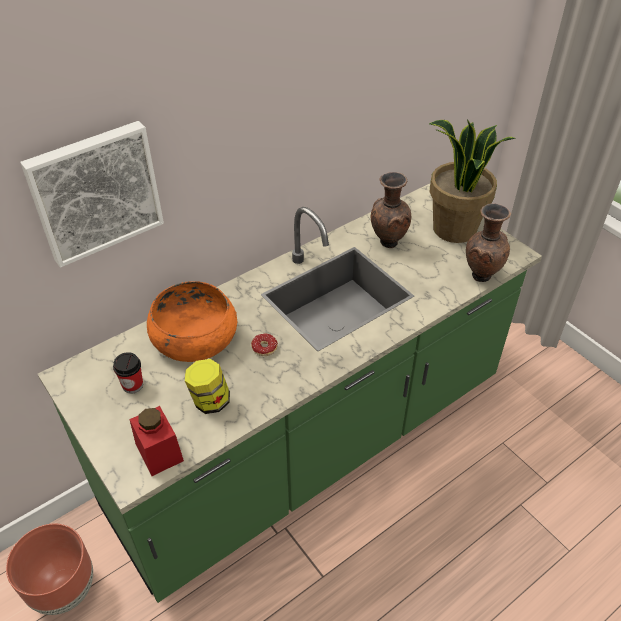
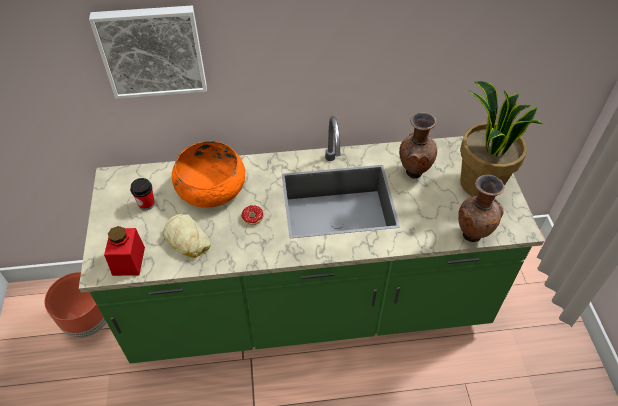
camera: 30 degrees right, 5 degrees up
jar [184,359,230,414] -> bread [163,214,211,258]

